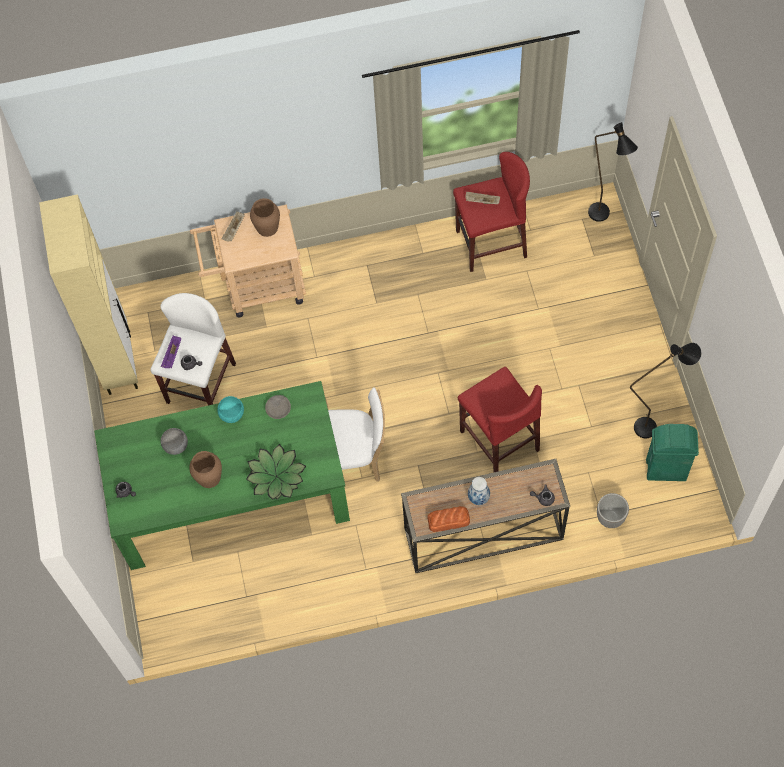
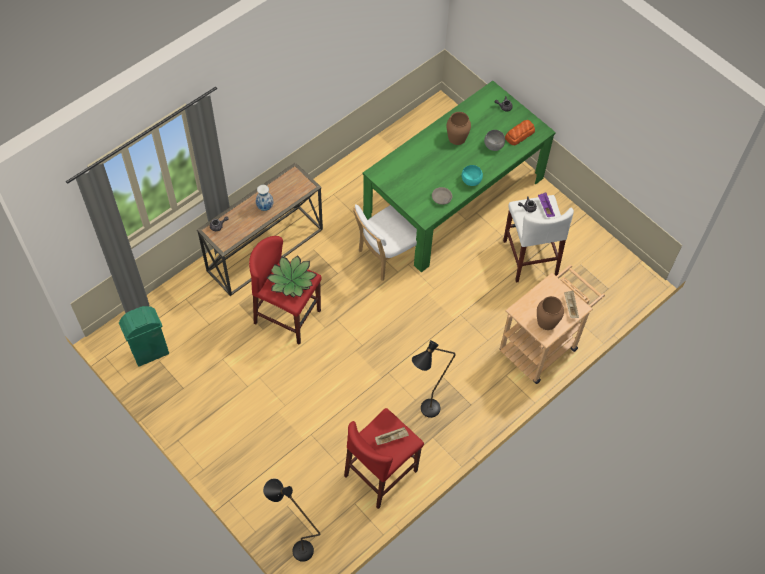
camera: 145 degrees right, 5 degrees down
beige cabinet [39,194,138,395] -> none
potted plant [246,444,306,500] -> potted plant moved to [267,256,317,298]
bread [428,506,470,532] -> bread moved to [505,120,535,145]
planter [597,493,629,528] -> none
black floor lamp [630,343,701,438] -> black floor lamp moved to [412,340,456,418]

